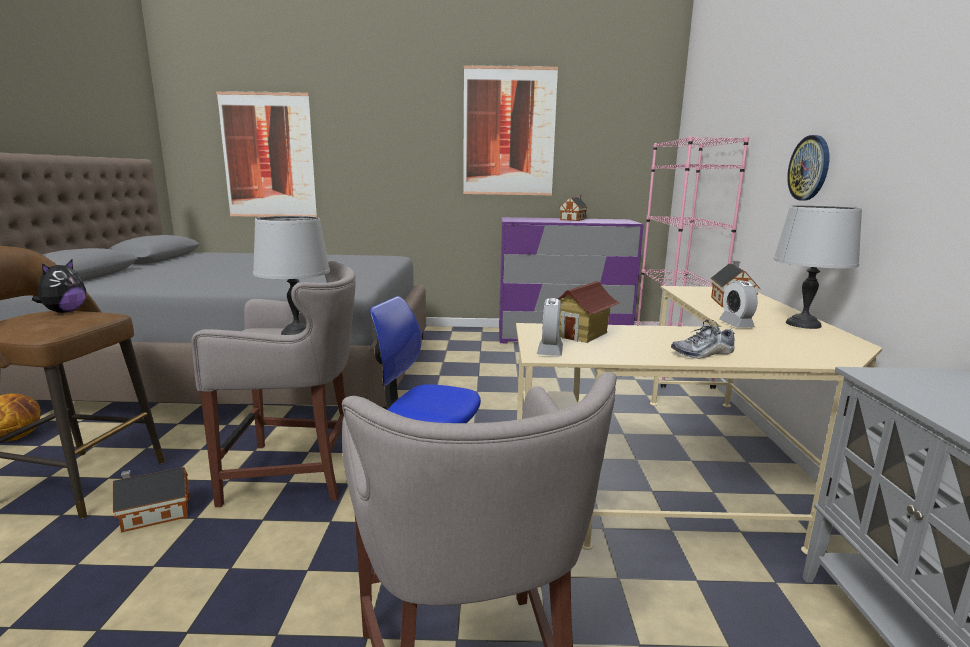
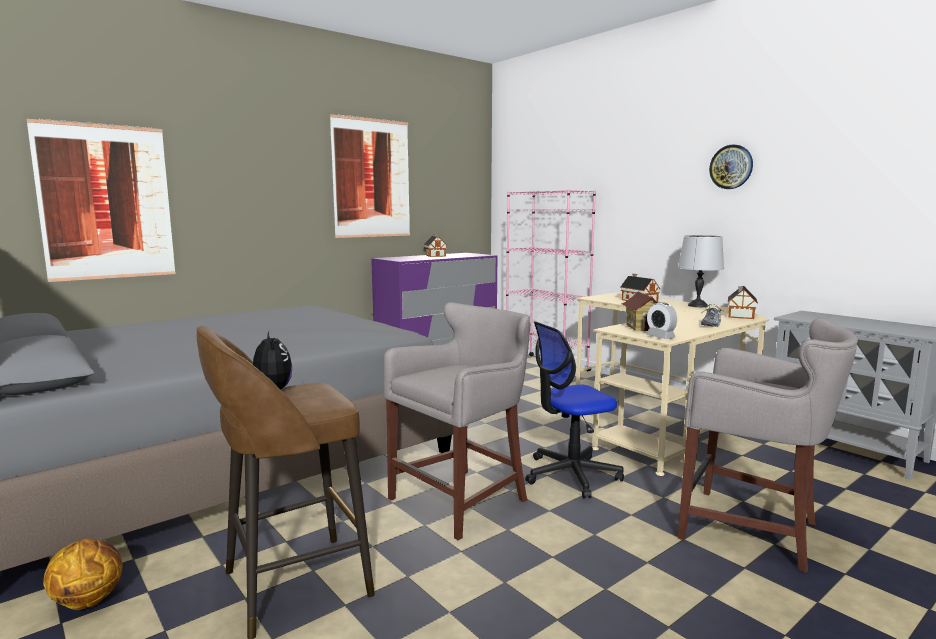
camera: 40 degrees left, 5 degrees down
toy house [113,467,189,532] -> toy house moved to [728,286,758,319]
grey table lamp [253,216,330,335] -> none
alarm clock [719,280,758,328] -> none
wall clock [787,135,829,201] -> wall clock moved to [709,144,753,189]

